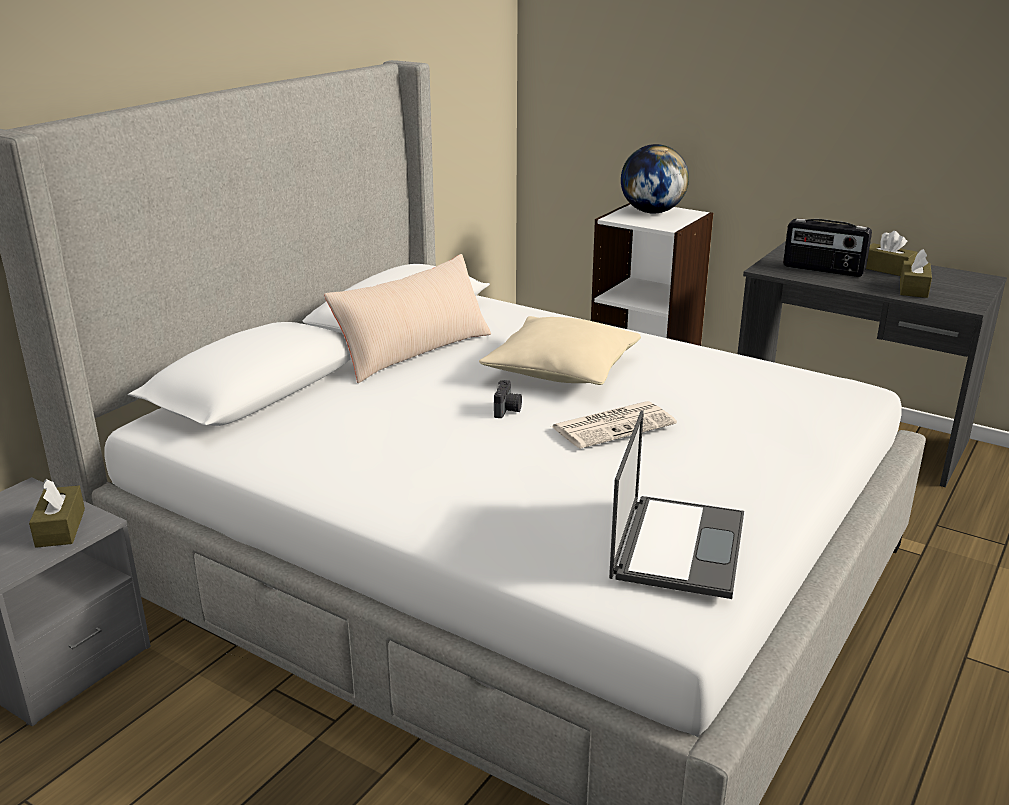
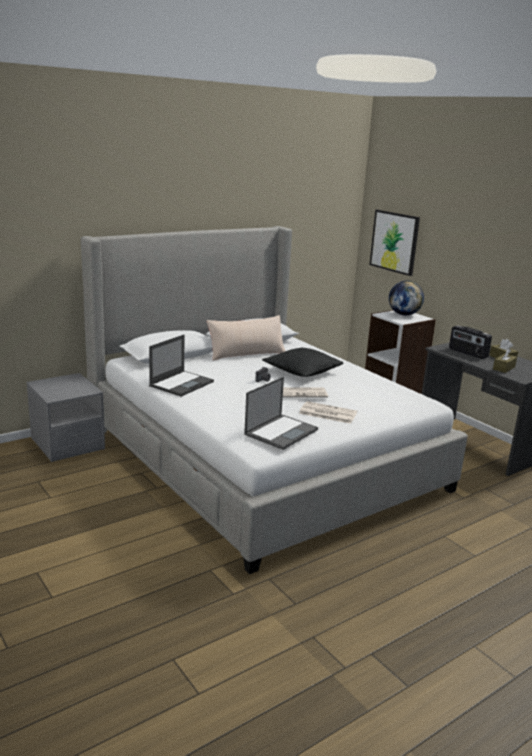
camera: 20 degrees right, 5 degrees down
brown tissue box [29,479,85,548] -> none
beige pillow [479,316,641,385] -> black pillow [262,347,344,377]
none -> laptop [149,335,214,397]
none -> newspaper [299,401,357,424]
none -> picture [370,210,420,276]

